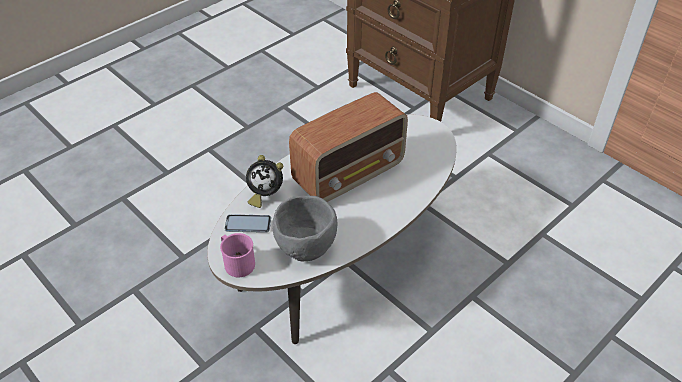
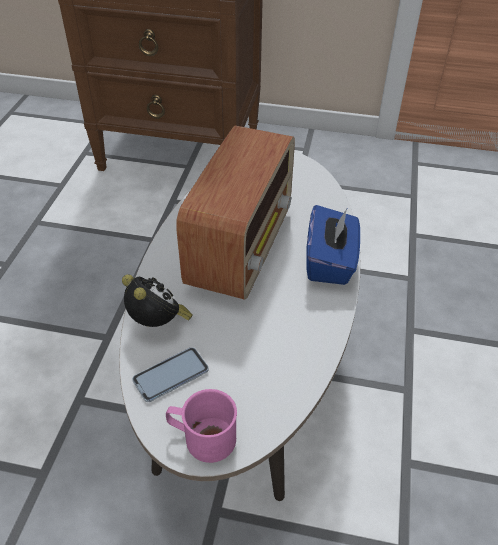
camera: 35 degrees left, 0 degrees up
alarm clock [246,155,283,208] -> alarm clock turned 105 degrees counterclockwise [122,274,193,327]
grey bowl [272,196,337,262] -> none
none -> blue tissue box [306,205,360,285]

